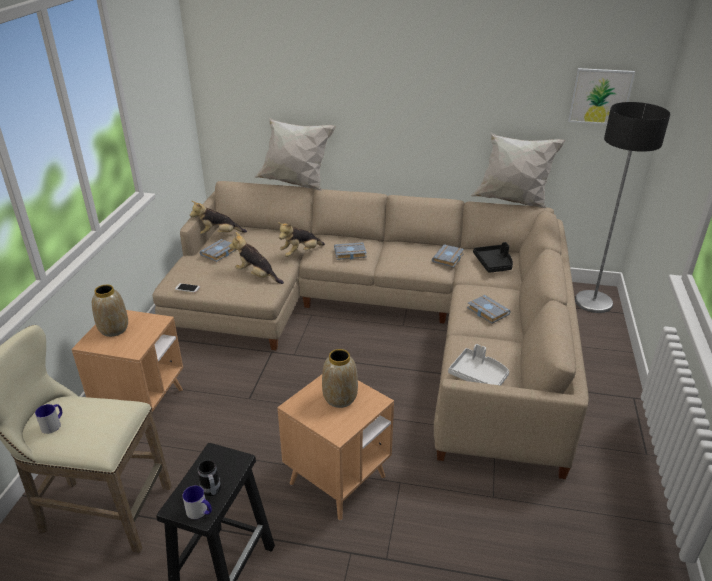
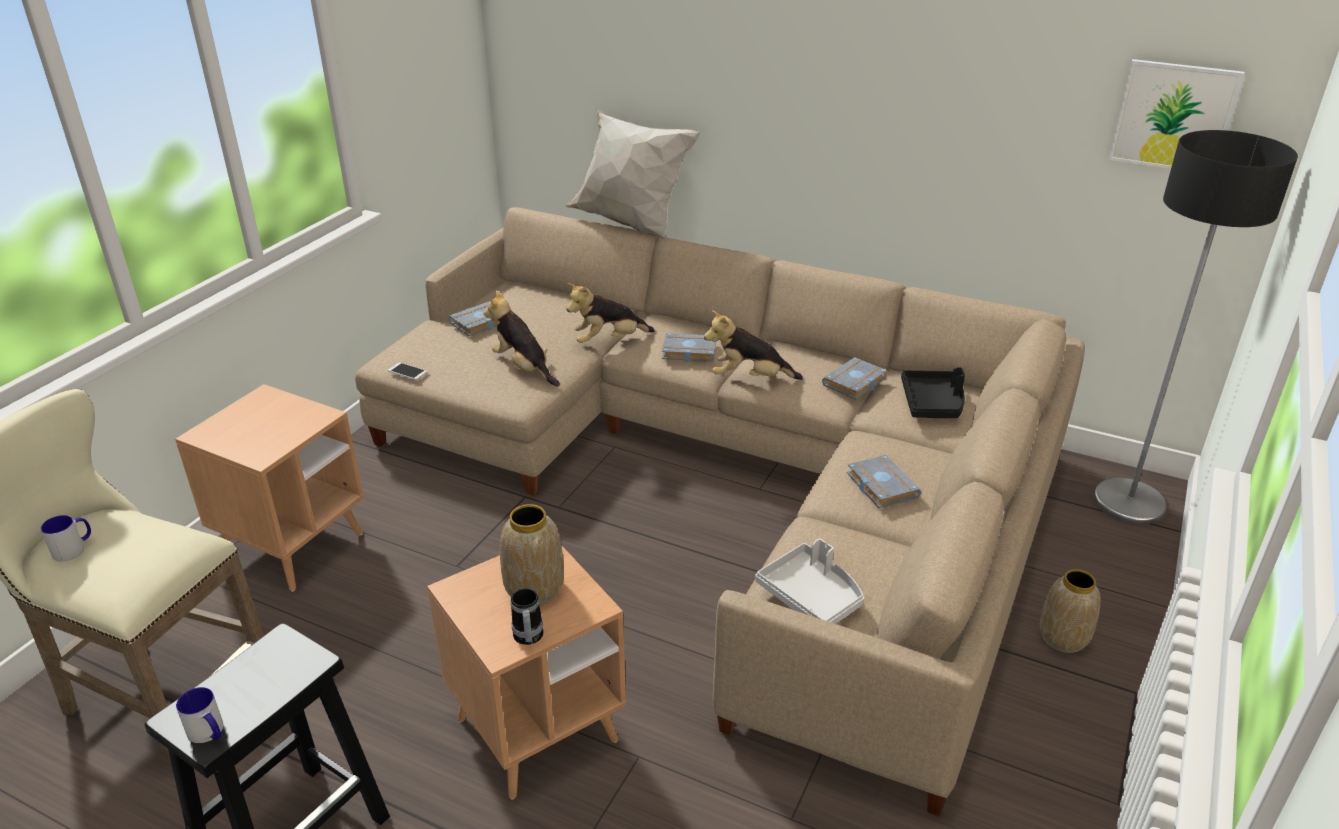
camera: 15 degrees right, 0 degrees up
vase [92,285,128,337] -> vase moved to [1040,569,1101,653]
plush toy [190,201,247,235] -> plush toy moved to [704,310,803,380]
mug [198,460,221,497] -> mug moved to [511,588,544,645]
white pillow [471,132,565,208] -> none

